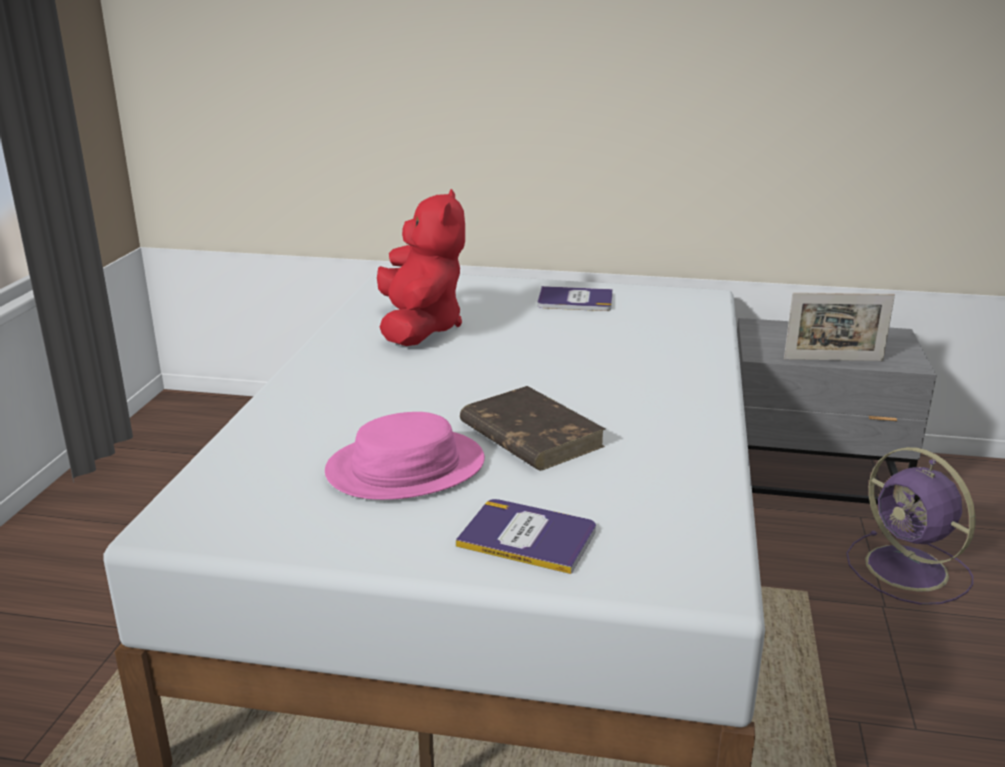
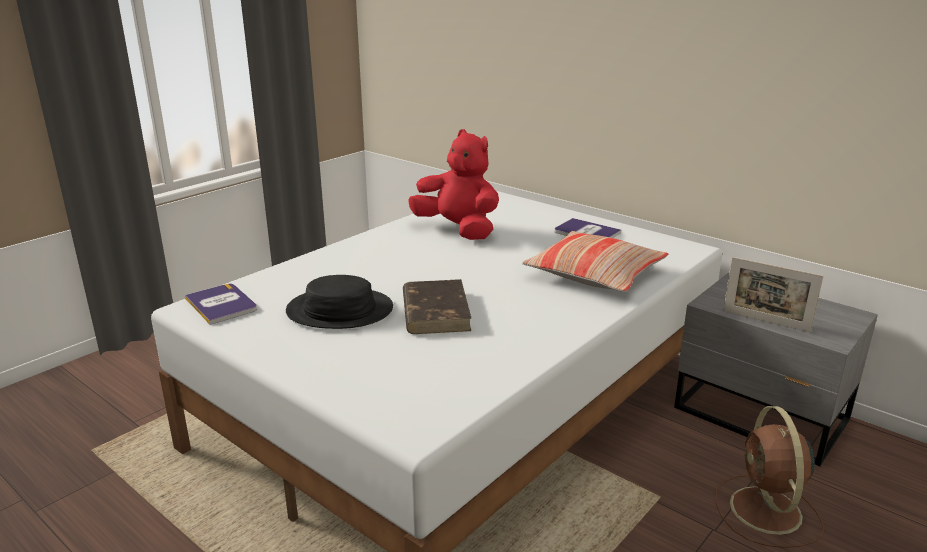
camera: 30 degrees right, 0 degrees up
pink hat [325,412,485,500] -> black hat [286,275,393,329]
red plush toy [377,189,465,346] -> red plush toy turned 75 degrees counterclockwise [408,129,499,240]
book [456,499,596,574] -> book moved to [185,284,257,325]
purple fan [846,447,976,605] -> brown fan [716,406,824,548]
none -> pillow [522,231,668,292]

